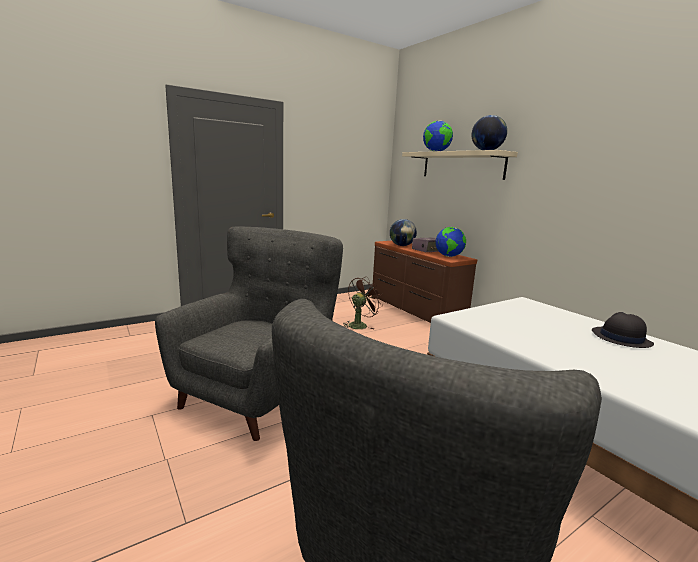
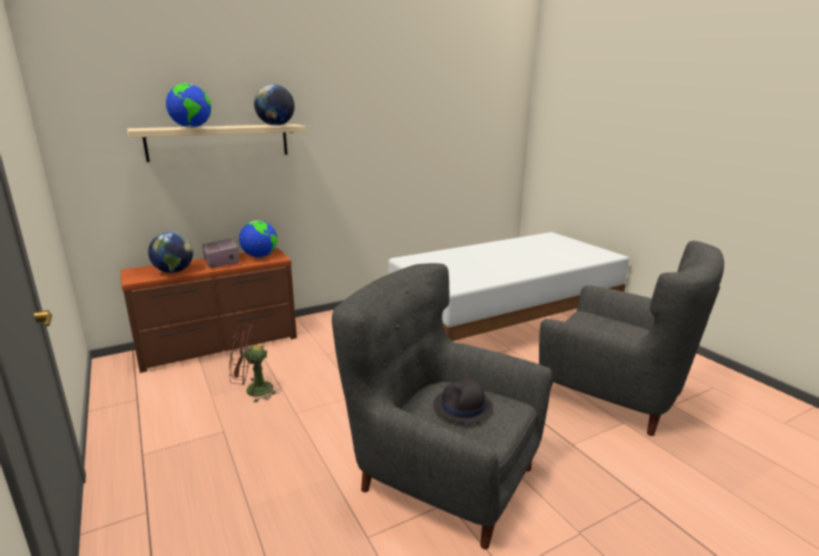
camera: 85 degrees left, 5 degrees up
brown fan [343,276,382,329] -> brown fan turned 60 degrees counterclockwise [229,324,281,403]
black hat [592,312,654,348] -> black hat moved to [433,377,493,424]

